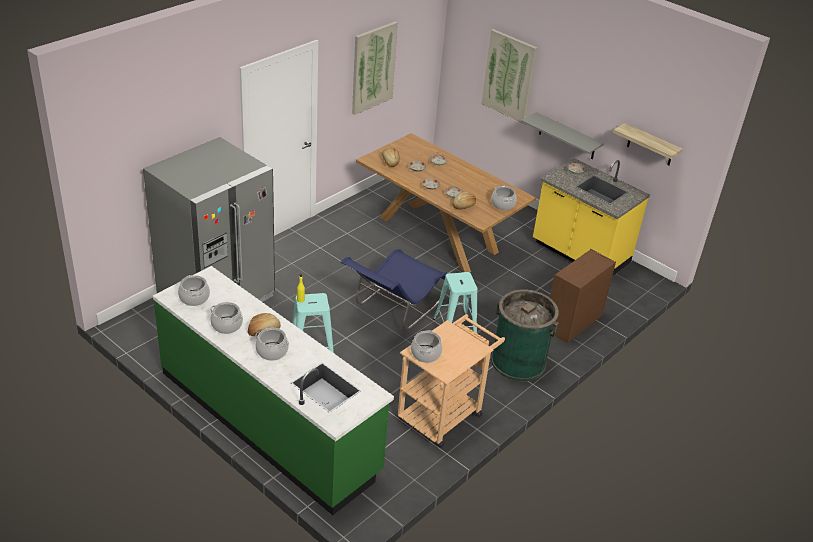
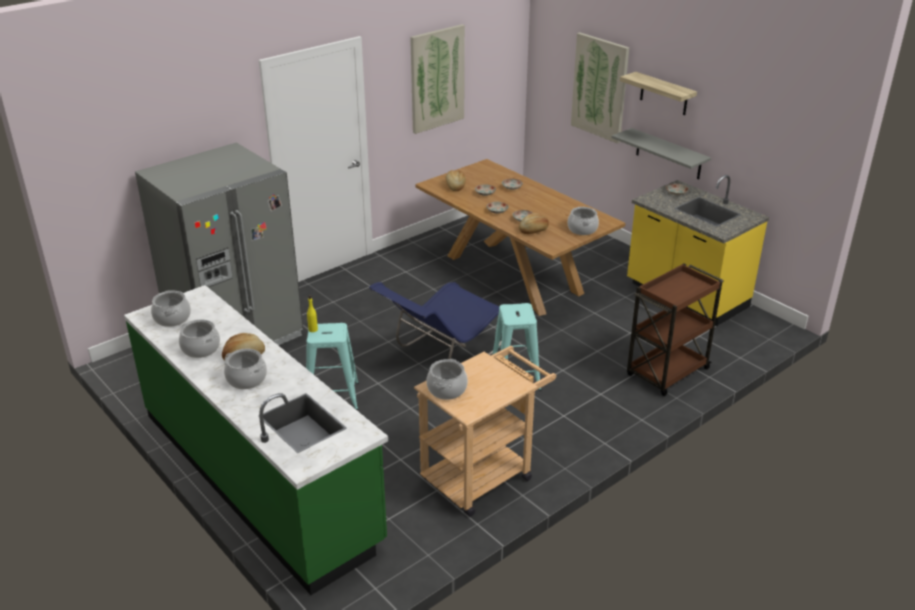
camera: 10 degrees right, 5 degrees down
green trash can [491,289,559,381] -> none
brown dresser [550,249,616,344] -> brown cart [627,263,723,396]
shelf [613,123,682,166] -> shelf moved to [620,72,697,115]

